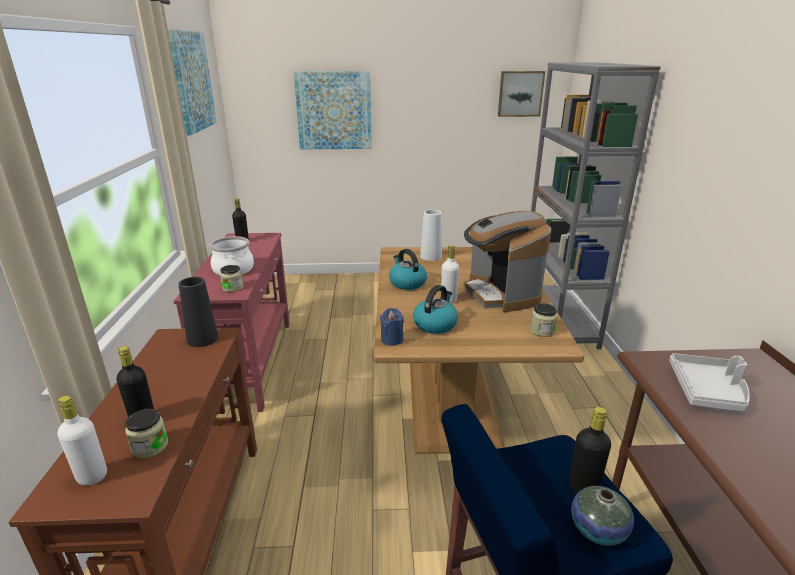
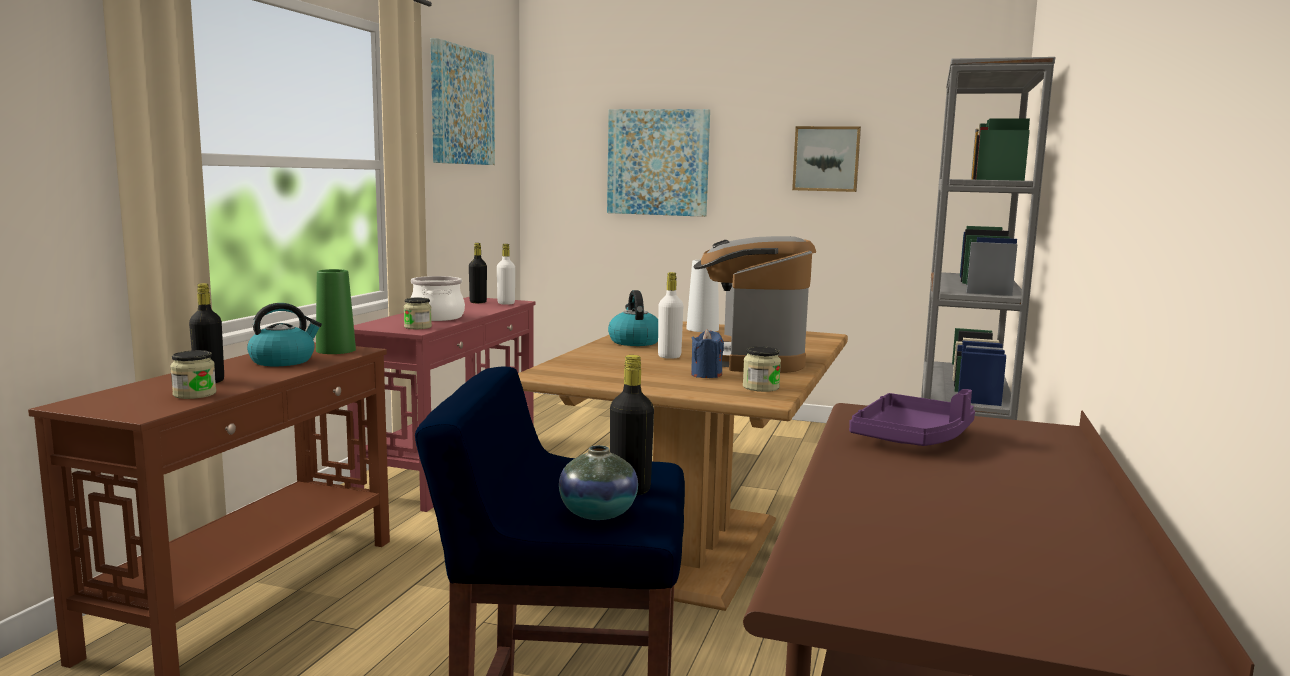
camera: 20 degrees right, 15 degrees down
white bottle [58,396,107,486] -> white bottle moved to [497,244,515,305]
black vase [179,277,219,347] -> green vase [316,269,356,354]
blue candle [380,308,404,346] -> blue candle moved to [691,329,724,378]
kettle [413,285,458,334] -> kettle moved to [247,303,322,366]
picture [498,71,545,117] -> picture moved to [792,126,861,192]
grey tray [669,353,750,412] -> purple tray [849,389,975,446]

